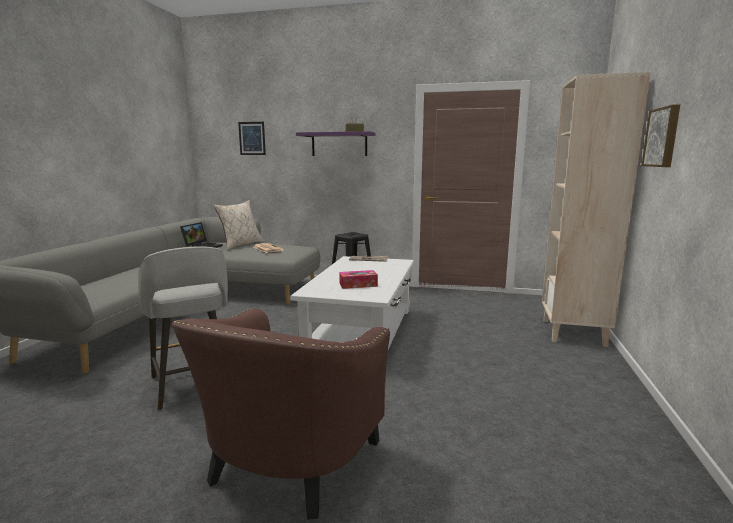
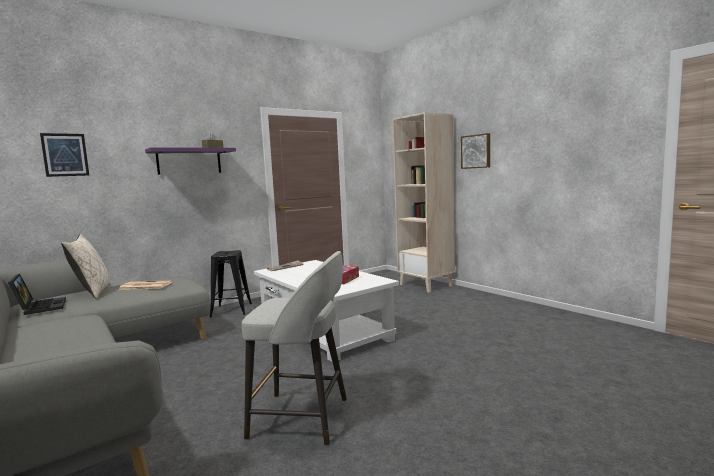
camera: 50 degrees left, 5 degrees down
brown armchair [172,308,390,520] -> none

